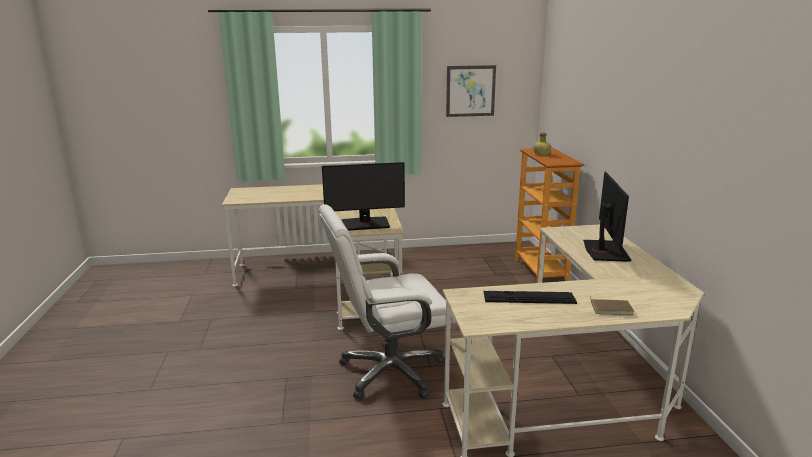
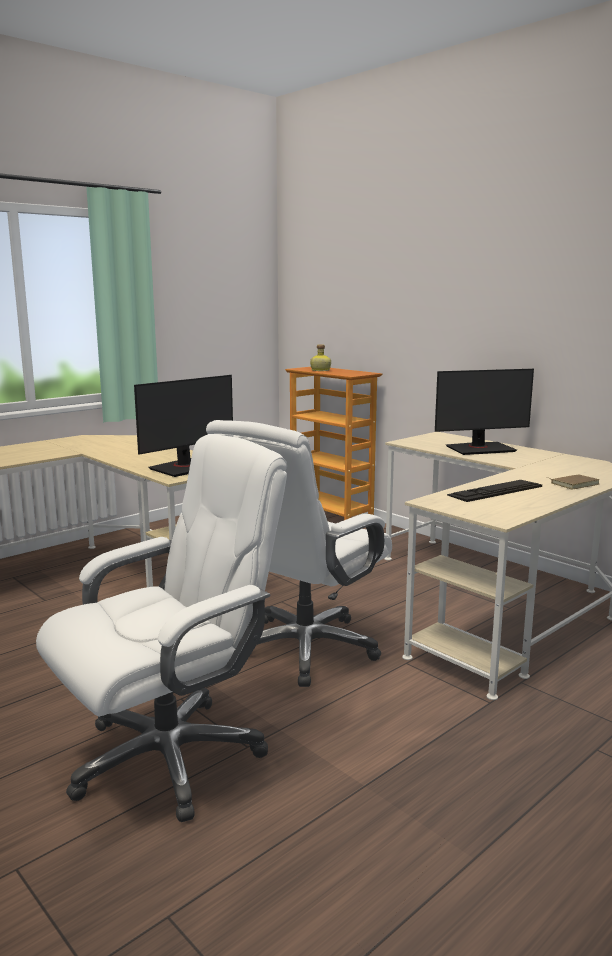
camera: 35 degrees left, 5 degrees down
picture [446,65,496,117] -> none
monitor [583,171,631,262] -> monitor turned 105 degrees clockwise [435,369,534,455]
none -> white office chair [36,434,287,822]

